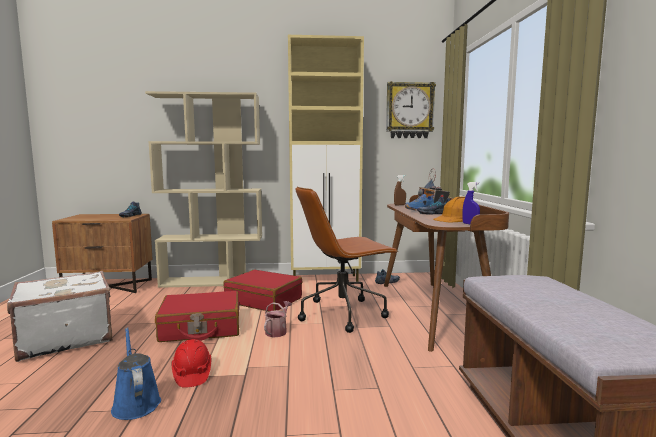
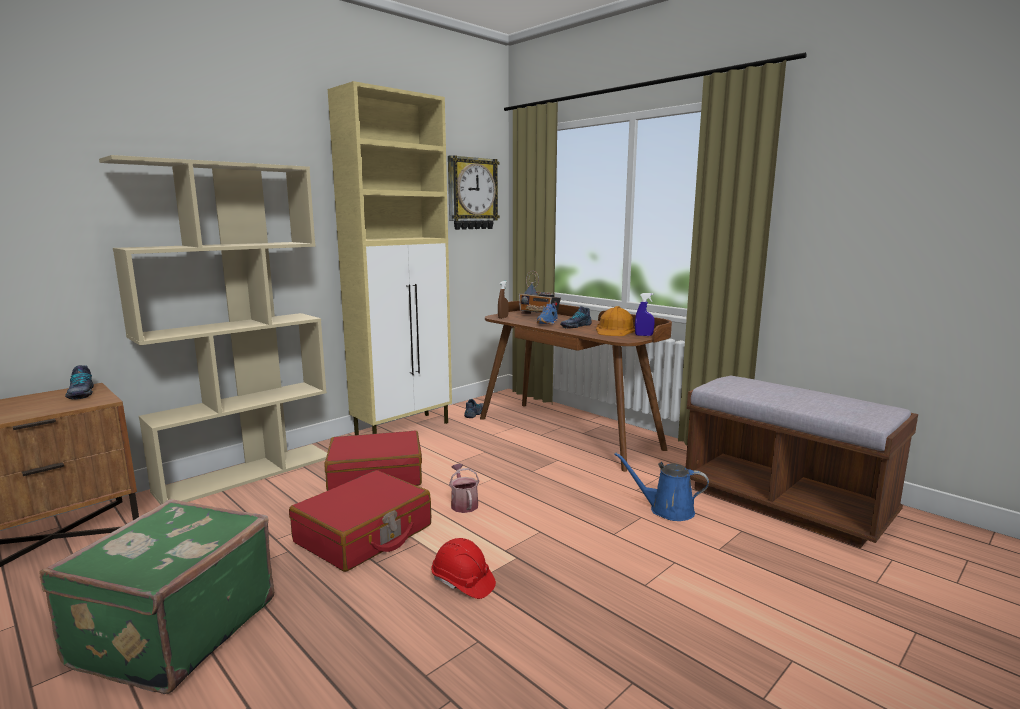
camera: 40 degrees left, 5 degrees up
white suitcase [7,271,113,362] -> green suitcase [40,499,274,694]
blue watering can [111,327,161,420] -> blue watering can moved to [614,452,709,521]
brown office chair [296,187,398,333] -> none

